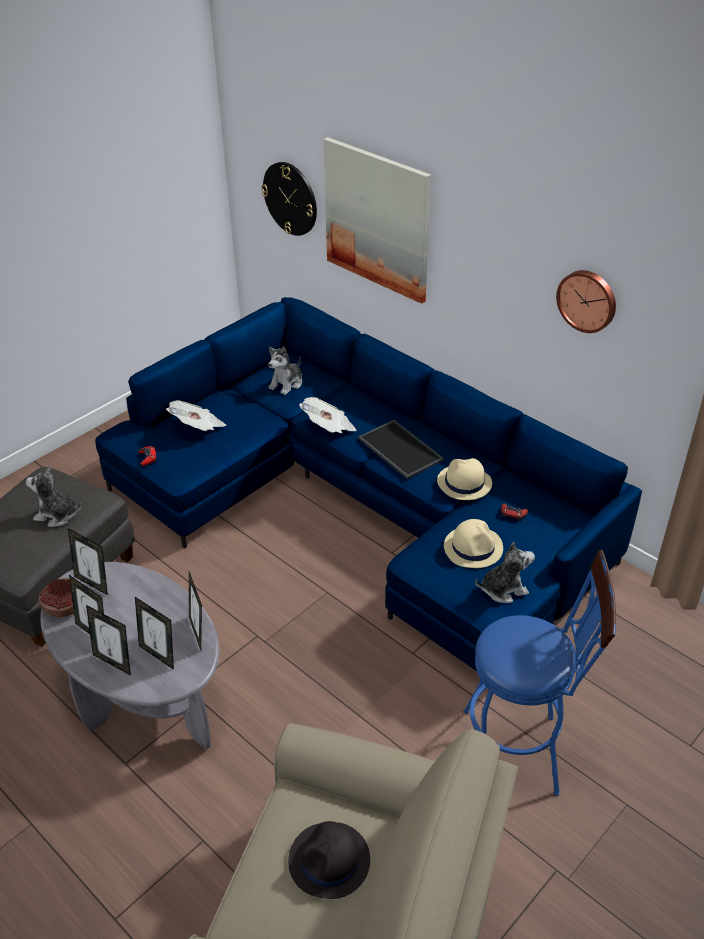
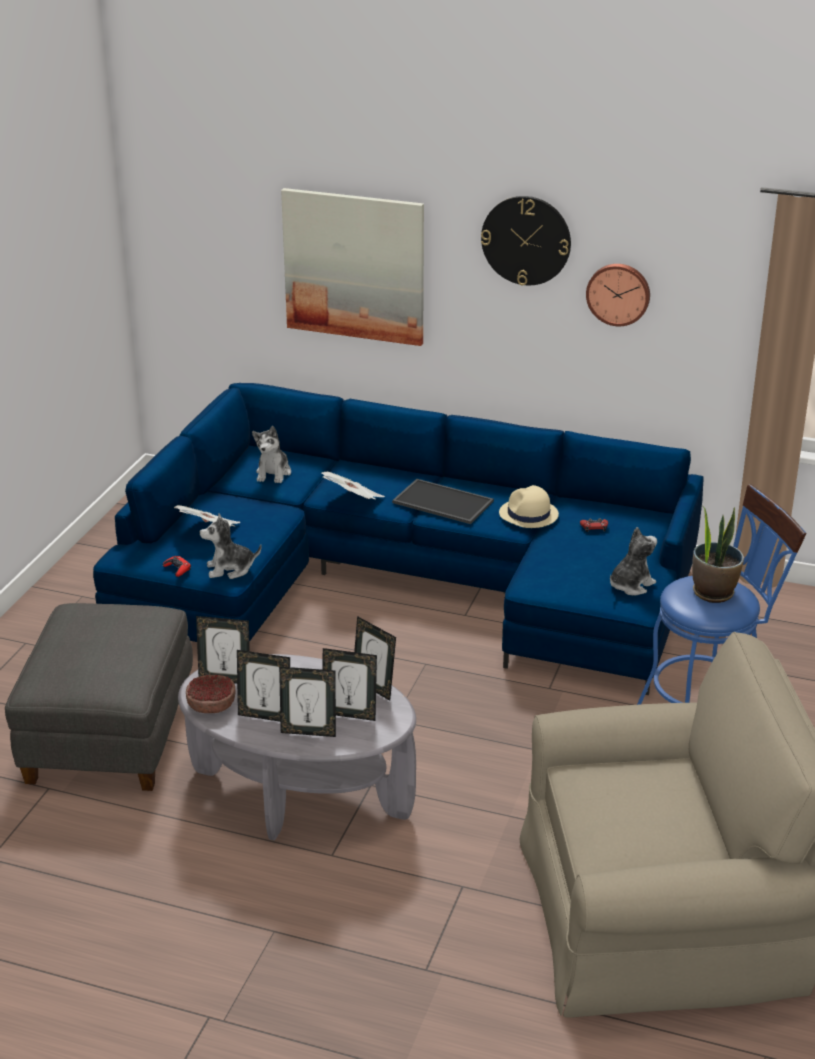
camera: 25 degrees left, 10 degrees down
plush toy [26,466,81,527] -> plush toy moved to [199,514,262,579]
wall clock [261,162,317,236] -> wall clock moved to [481,196,571,285]
black hat [288,821,370,899] -> none
beige hat [444,519,503,568] -> none
none -> potted plant [692,505,744,603]

